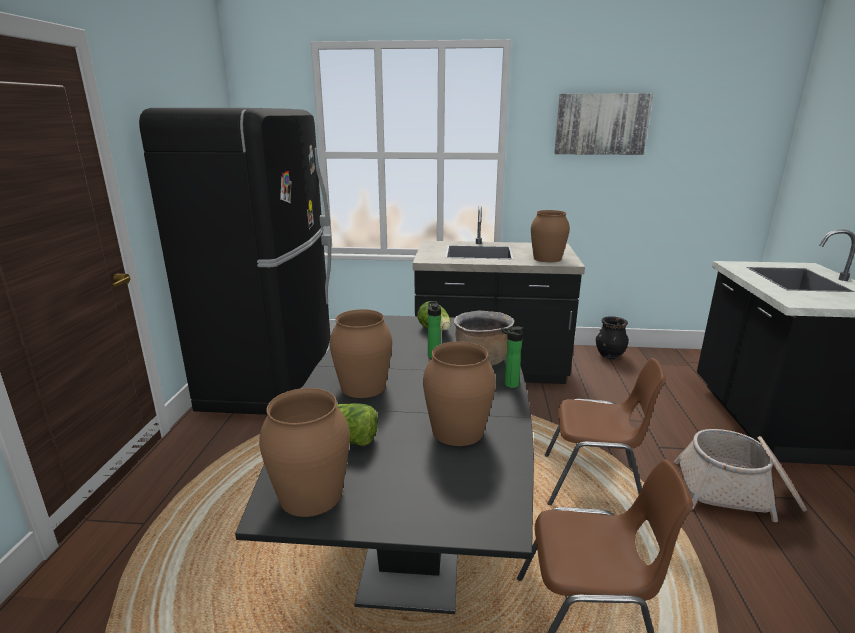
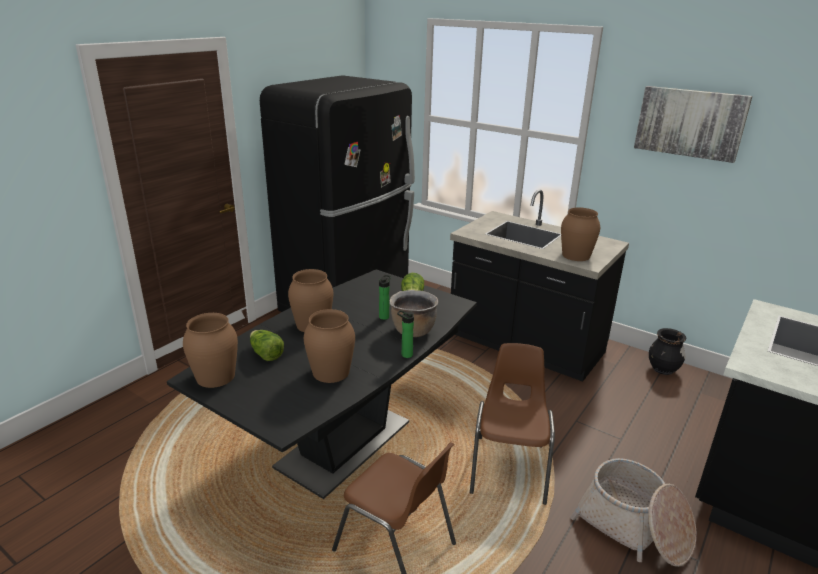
camera: 30 degrees right, 5 degrees up
brown chair [545,358,666,505] -> brown chair turned 120 degrees counterclockwise [470,343,555,505]

